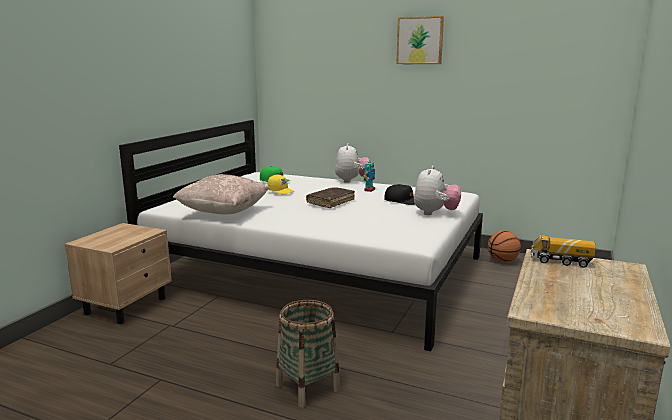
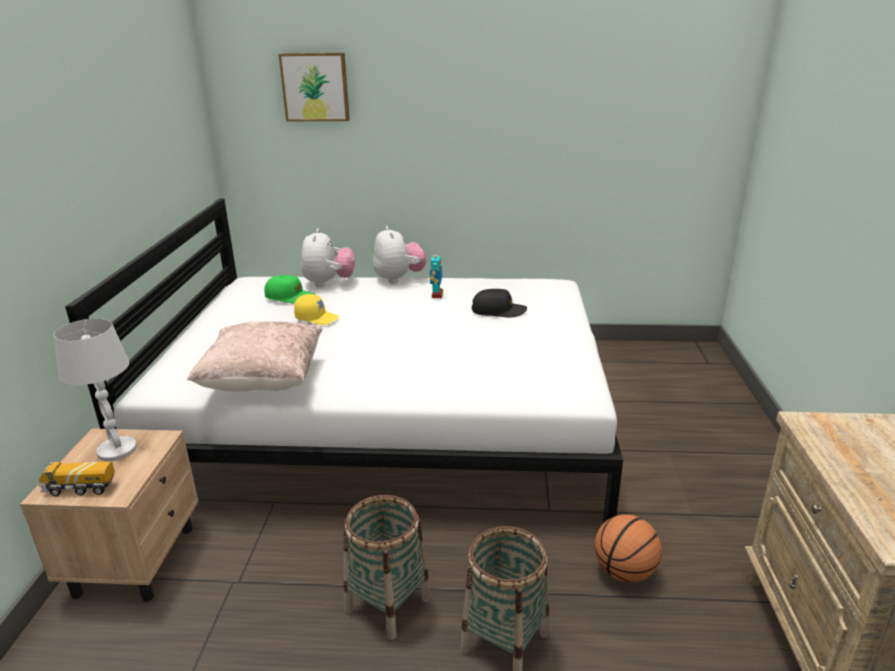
camera: 20 degrees left, 10 degrees up
brown book [306,187,355,208] -> none
picture [397,16,444,64] -> picture moved to [279,53,350,121]
plush toy [414,166,461,215] -> plush toy moved to [301,228,355,287]
basketball [488,231,521,262] -> basketball moved to [594,514,662,583]
toy truck [531,235,596,268] -> toy truck moved to [39,461,115,496]
none -> white table lamp [54,318,137,462]
none -> basket [344,495,431,640]

